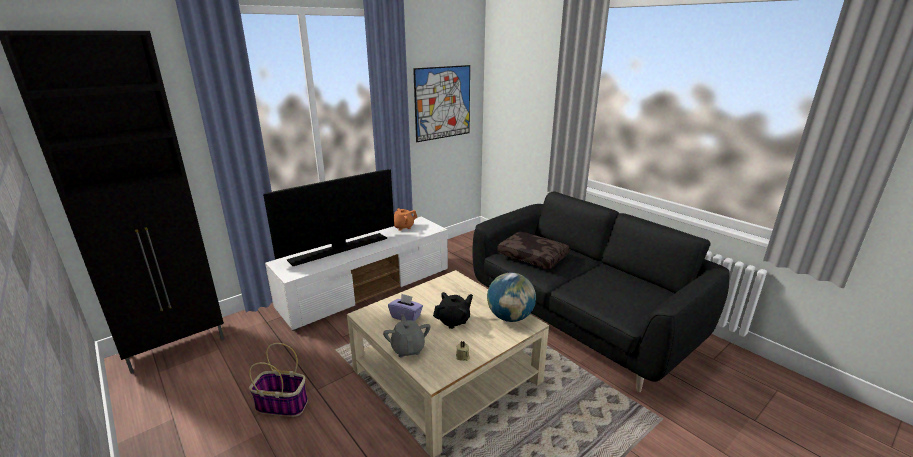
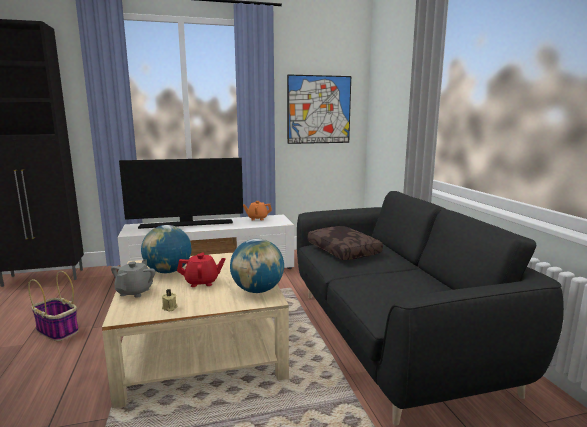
camera: 25 degrees right, 10 degrees down
purple tissue box [388,293,423,321] -> globe [141,225,191,273]
black teapot [433,292,473,329] -> red teapot [177,252,225,287]

